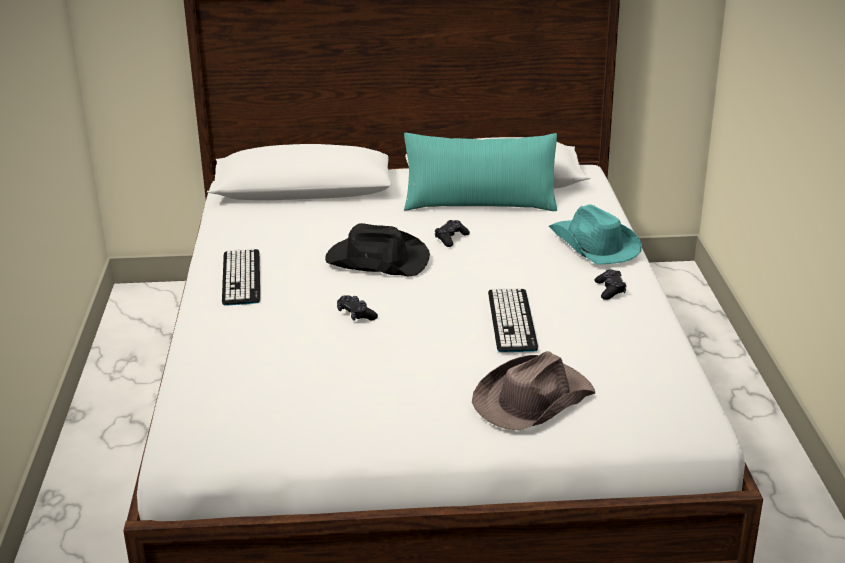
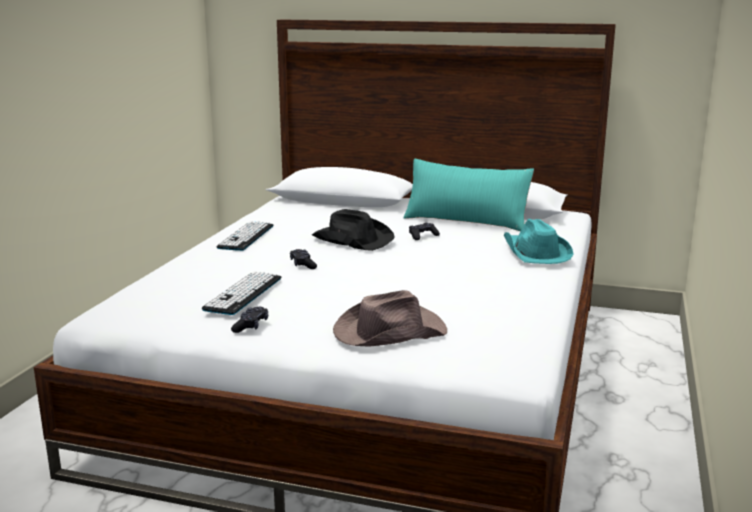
camera: 20 degrees right, 10 degrees down
keyboard [488,288,538,352] -> keyboard moved to [202,271,281,315]
black game controller [595,269,626,300] -> black game controller moved to [231,307,268,333]

